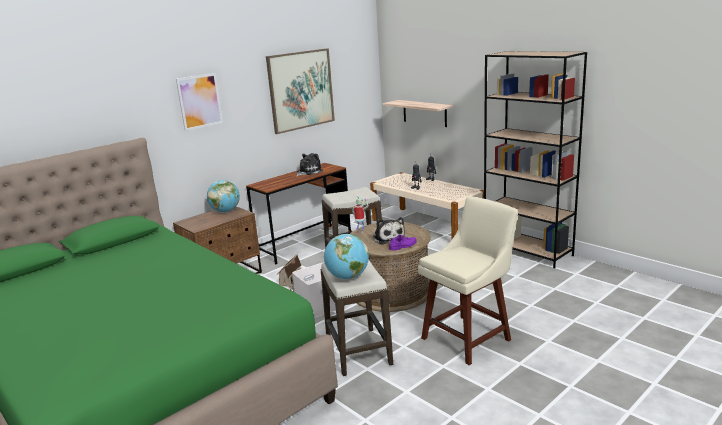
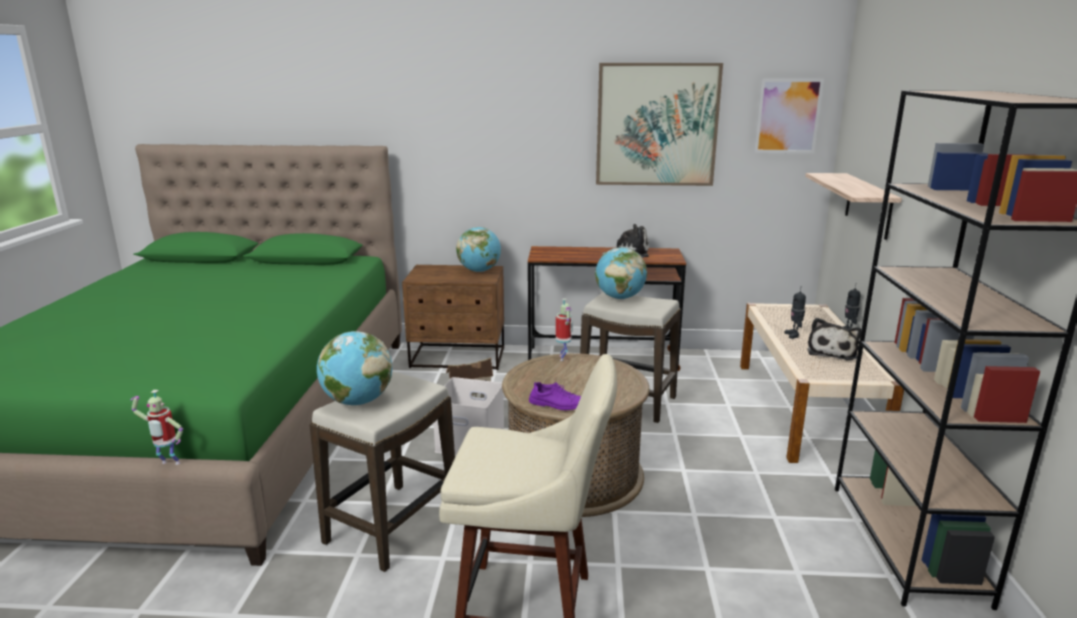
camera: 45 degrees right, 0 degrees up
picture [176,73,223,131] -> picture moved to [754,78,824,153]
plush toy [373,217,405,244] -> plush toy moved to [807,318,861,360]
none -> toy robot [131,390,183,465]
none -> globe [595,247,647,299]

